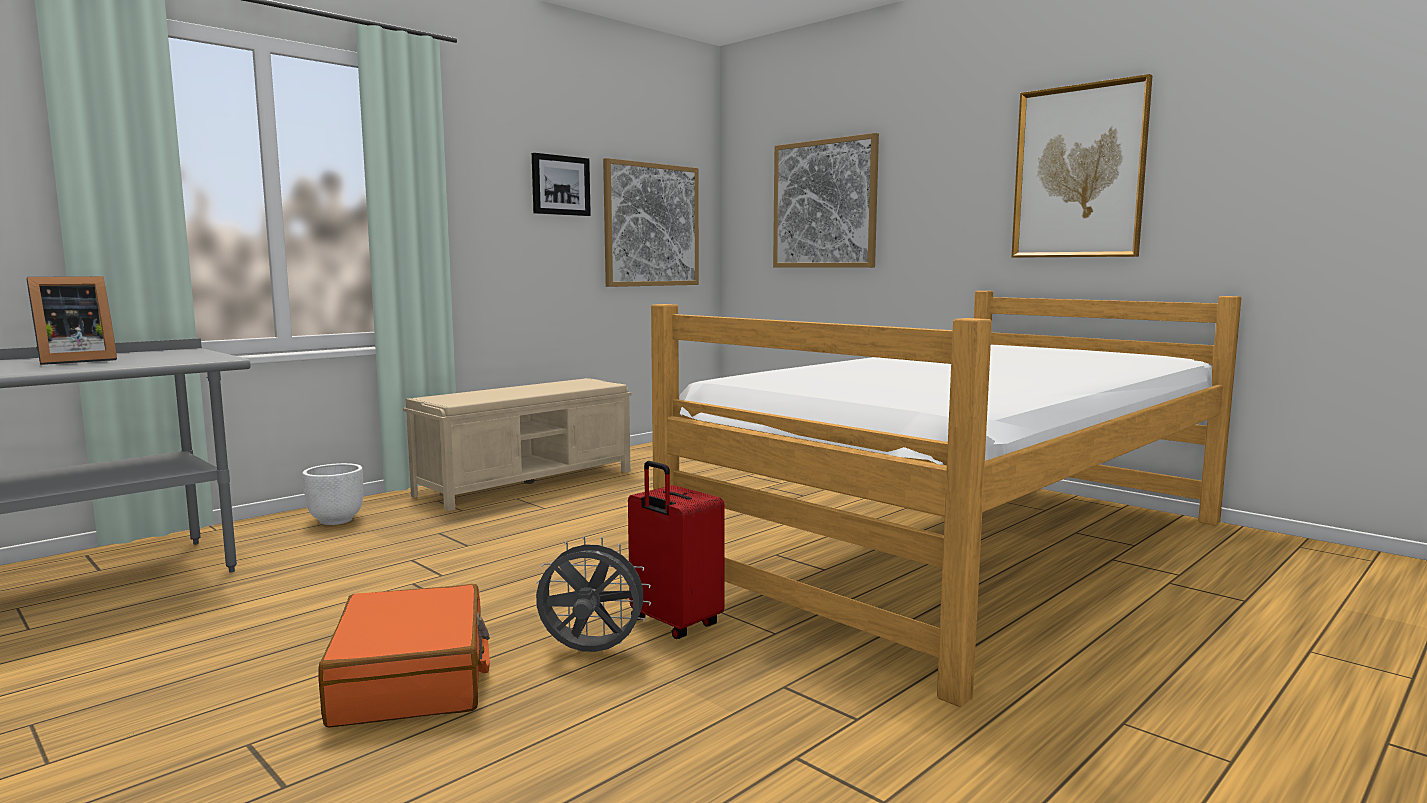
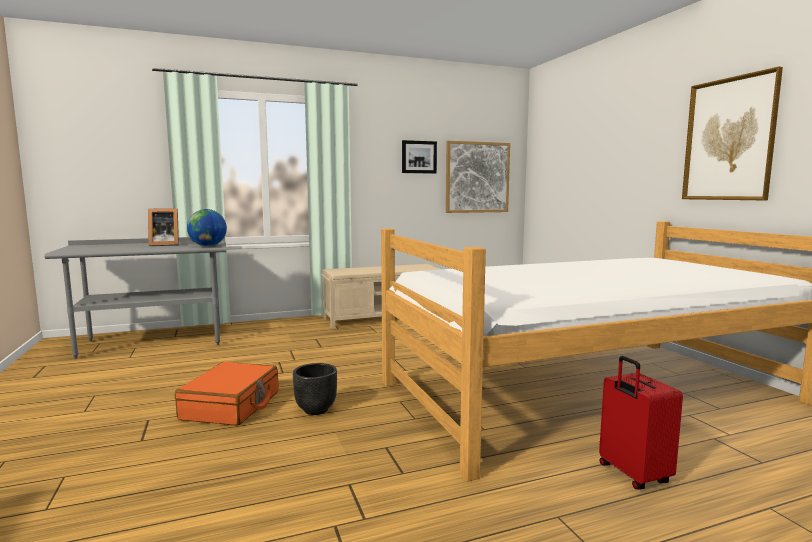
camera: 25 degrees right, 0 degrees up
white planter [302,463,363,525] -> none
grey fan [536,536,651,652] -> black planter [293,363,337,415]
red suitcase [628,461,725,639] -> red suitcase moved to [599,356,683,490]
picture [773,133,879,268] -> none
none -> globe [187,209,227,246]

